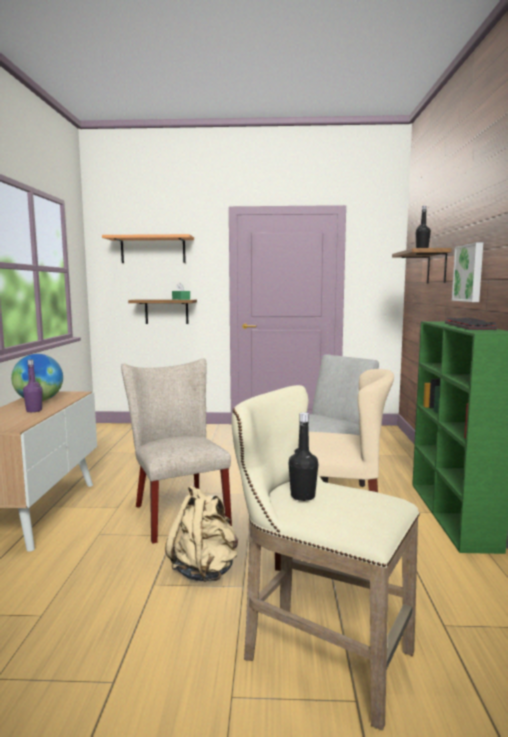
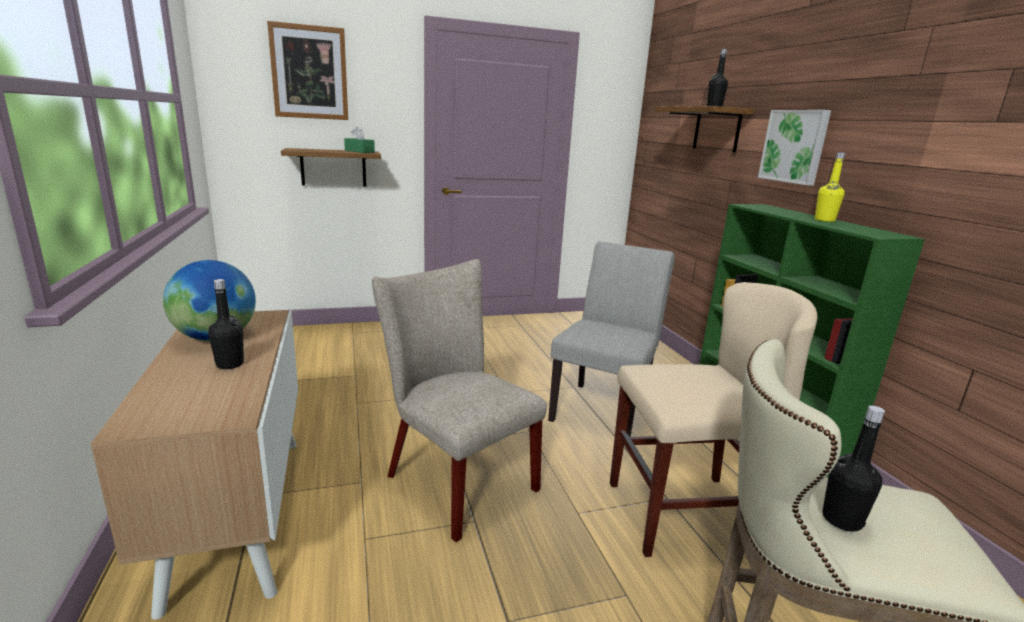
camera: 20 degrees left, 10 degrees up
purple bottle [23,360,42,412] -> black bottle [208,279,244,369]
shelf [102,234,194,263] -> picture [267,21,348,120]
beige backpack [165,485,238,582] -> none
keyboard [445,318,497,330] -> yellow bottle [815,152,845,222]

